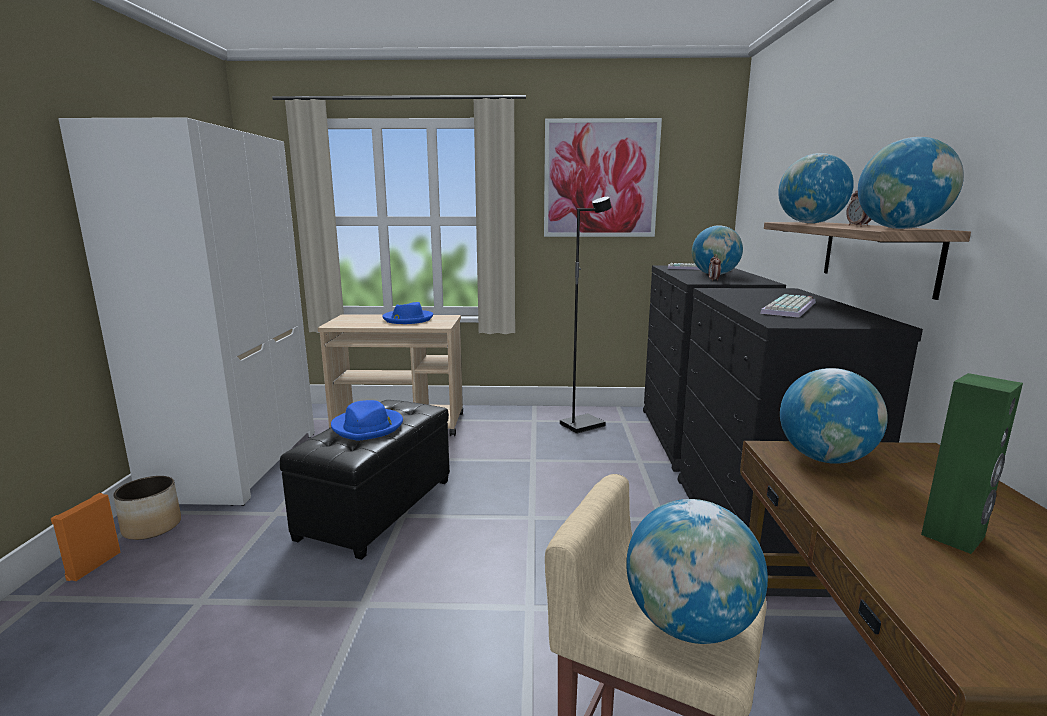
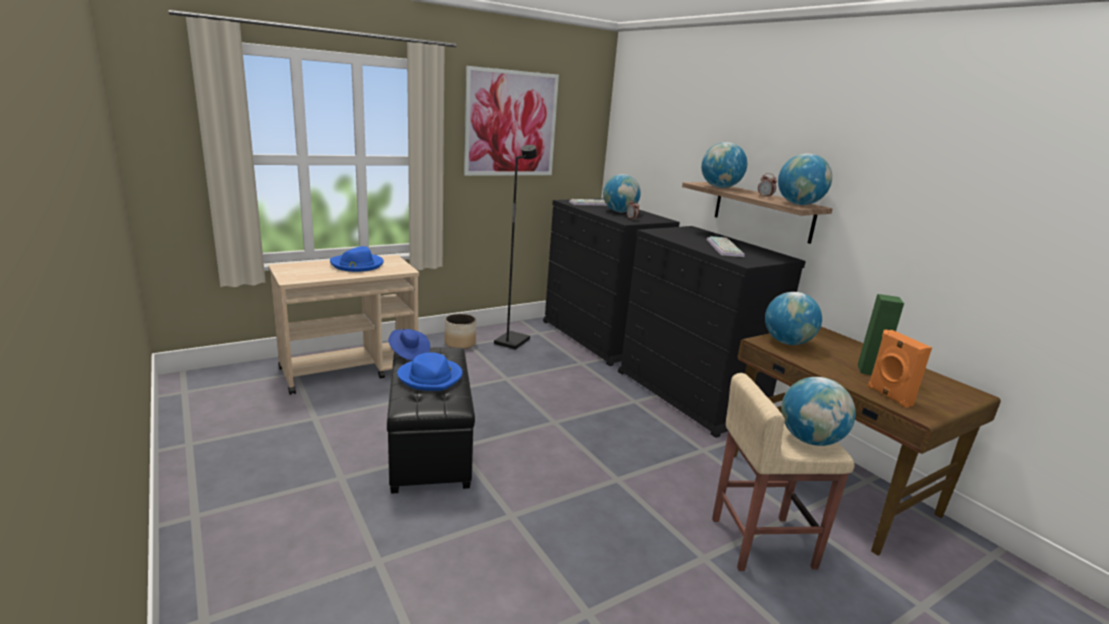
camera: 35 degrees left, 5 degrees up
orange speaker [51,493,120,581] -> orange speaker moved to [868,330,932,408]
white wardrobe [58,117,315,506] -> none
planter [113,476,181,540] -> planter moved to [445,314,476,349]
none -> blue hat [388,329,430,361]

